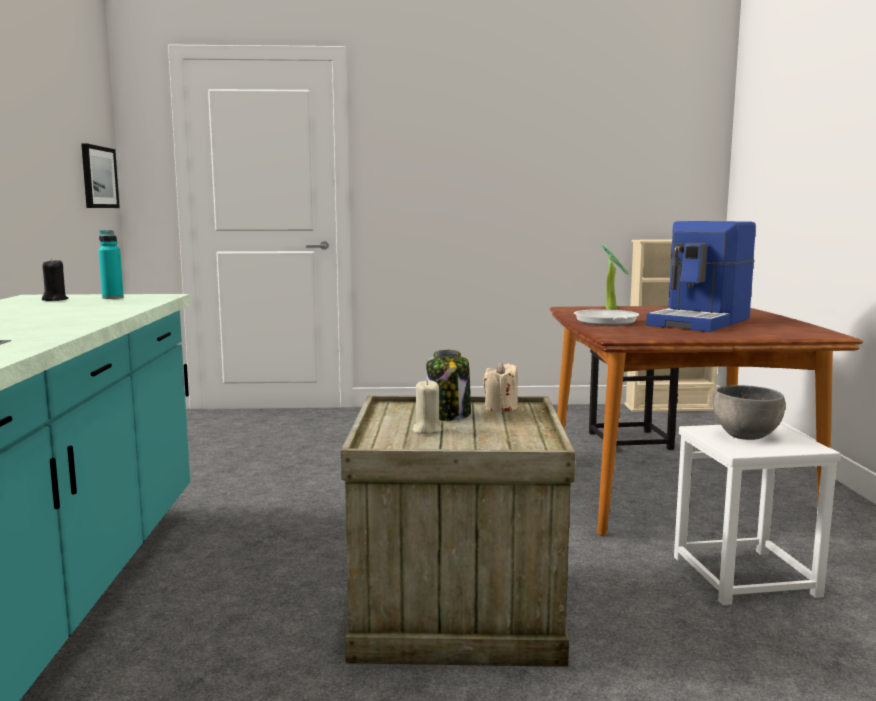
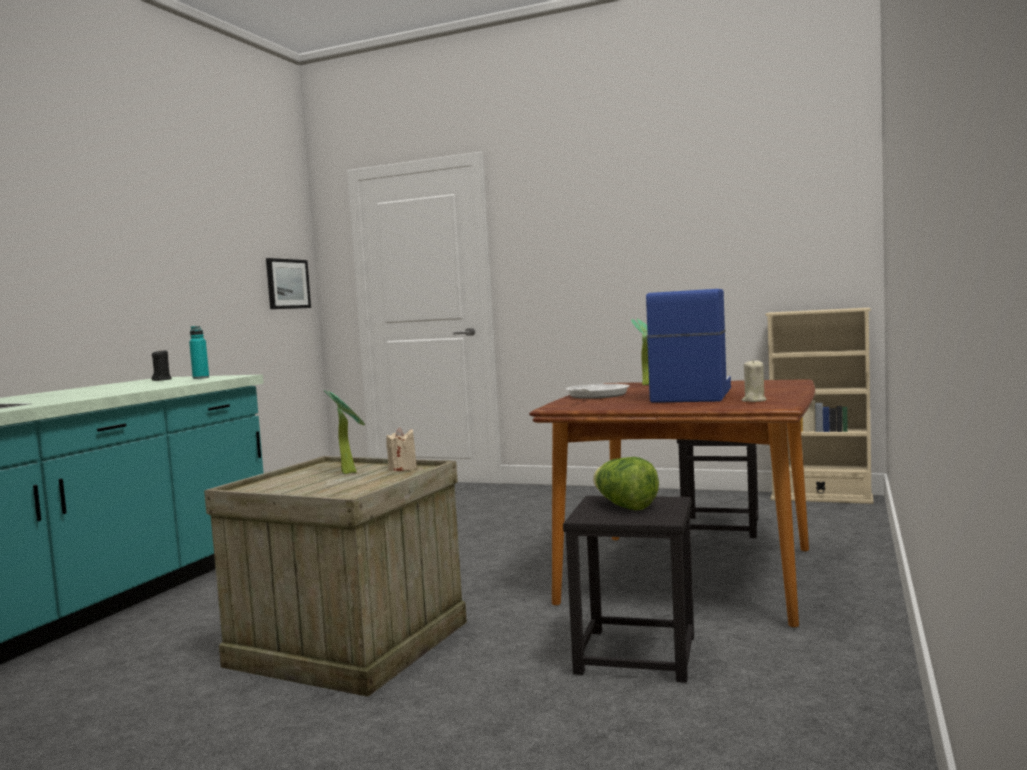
camera: 25 degrees right, 5 degrees down
beige candle [413,380,442,434] -> beige candle moved to [742,359,767,402]
jar [426,349,471,421] -> potted plant [324,390,365,474]
coffee machine [646,221,756,332] -> coffee machine turned 135 degrees clockwise [646,289,731,403]
white stool [674,424,841,605] -> black stool [563,496,694,683]
grey bowl [712,385,785,440] -> lettuce [593,457,659,510]

